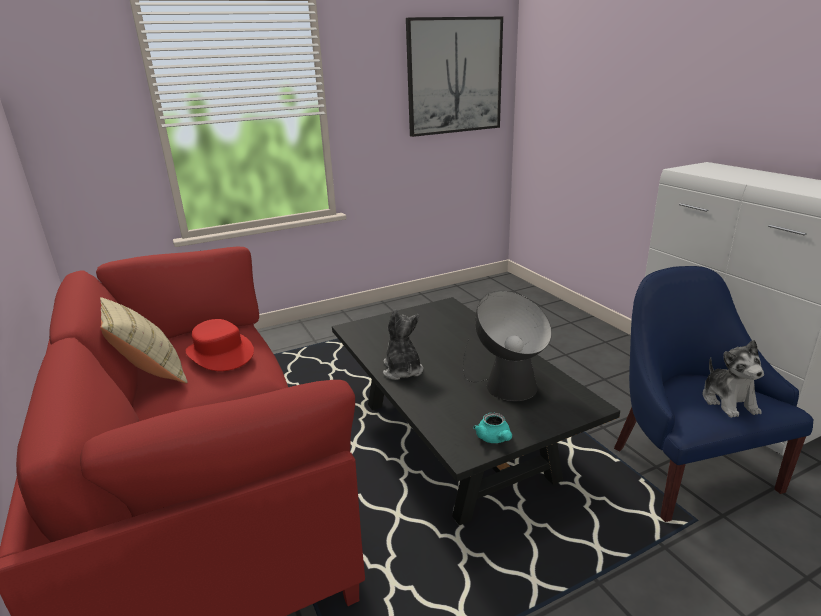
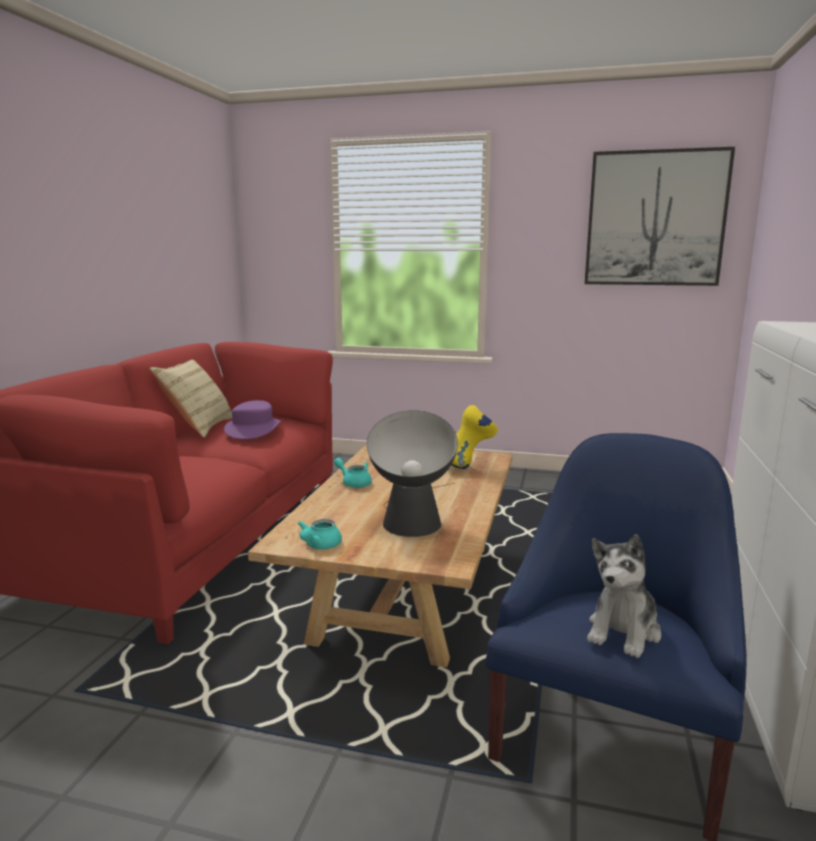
camera: 40 degrees right, 10 degrees down
red hat [185,319,254,371] -> purple hat [224,400,281,439]
black coffee table [332,297,620,525] -> beige coffee table [248,444,513,667]
plush toy [383,309,423,380] -> turquoise teapot [334,458,372,488]
none -> yellow vase [451,405,498,469]

